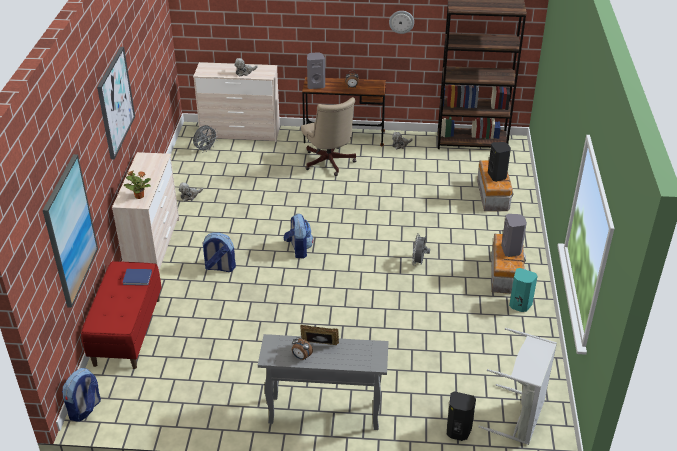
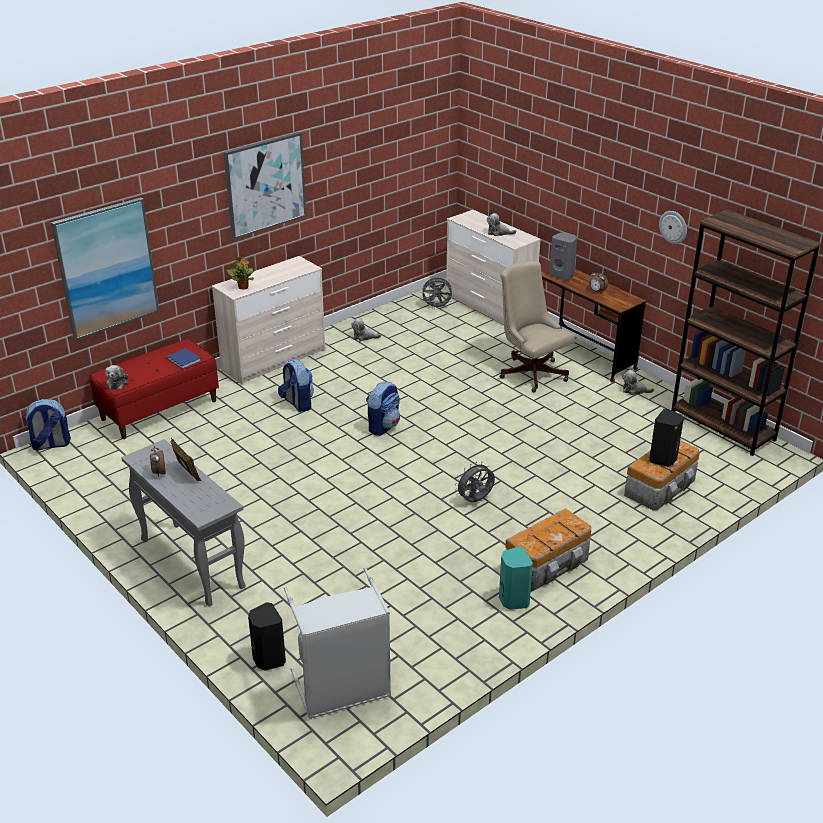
camera: 45 degrees right, 5 degrees down
beige office chair [301,97,356,176] -> beige office chair turned 120 degrees clockwise [500,261,575,392]
grey speaker [501,214,527,257] -> none
none -> plush toy [105,365,128,389]

